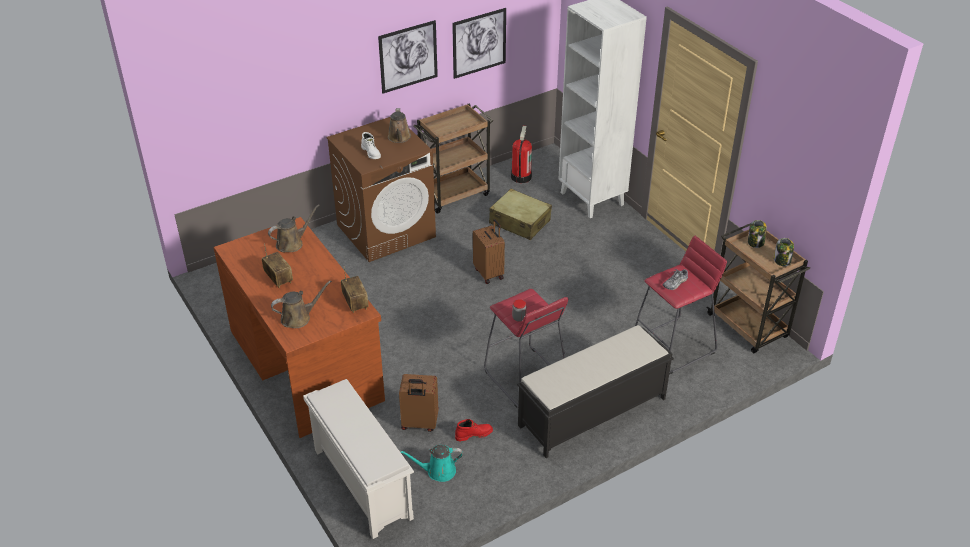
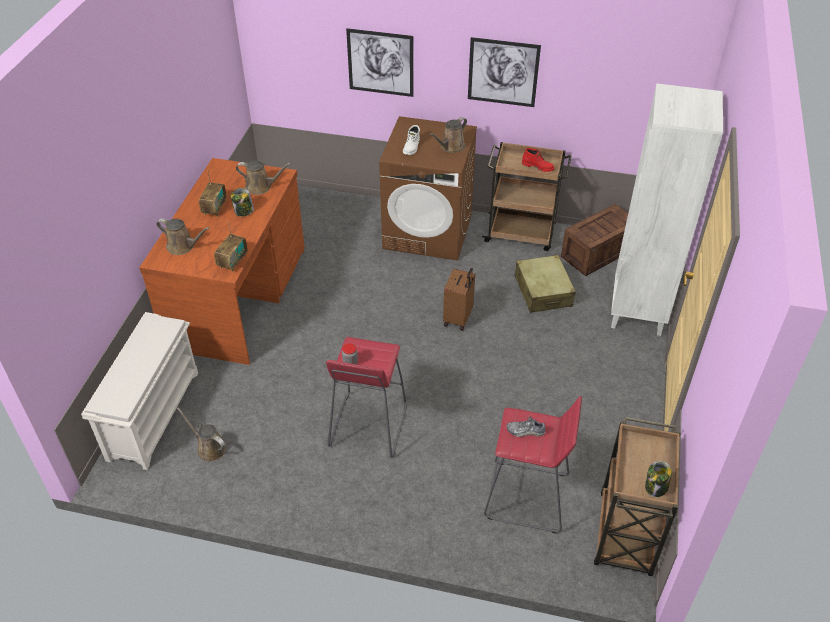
camera: 45 degrees right, 5 degrees up
brown suitcase [399,374,438,432] -> none
turquoise watering can [400,445,463,482] -> brown watering can [177,407,226,462]
picture [452,8,506,79] -> picture moved to [346,28,413,97]
red boot [455,419,493,442] -> red boot moved to [522,148,555,172]
fire extinguisher [511,126,532,183] -> crate [561,204,628,276]
black bench [517,325,674,458] -> none
jar [748,220,767,248] -> jar moved to [231,188,254,217]

